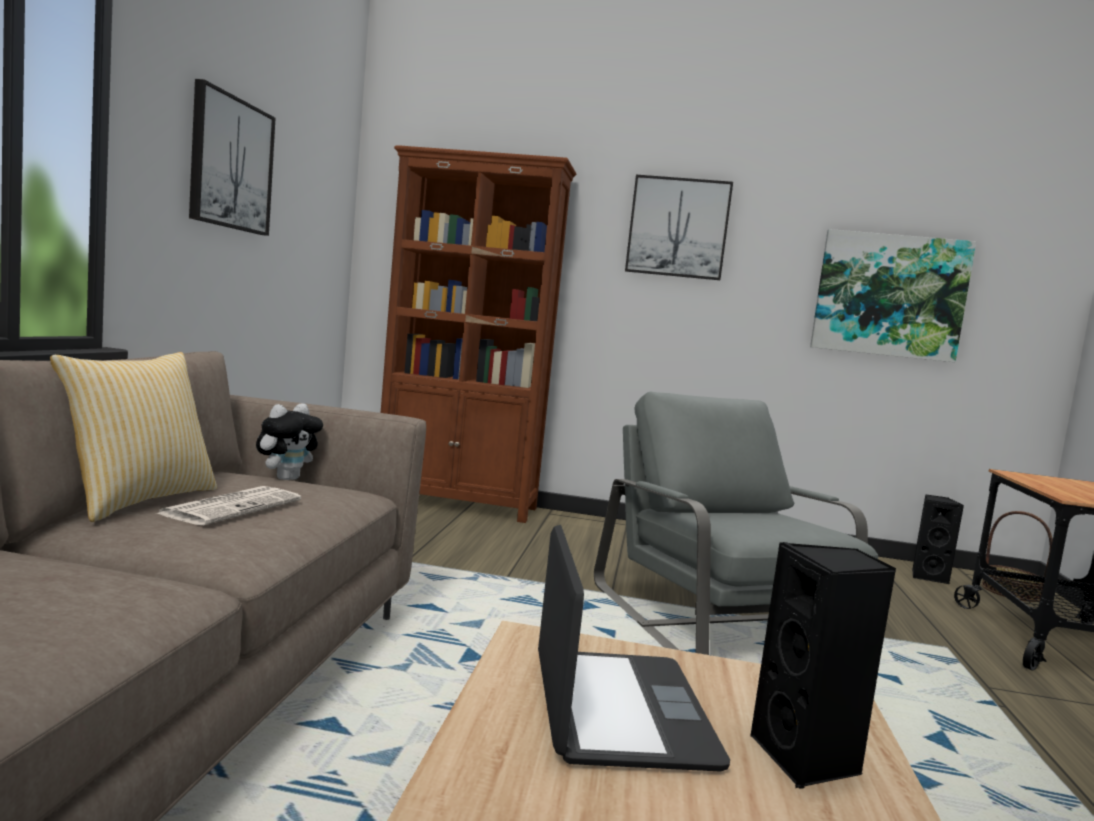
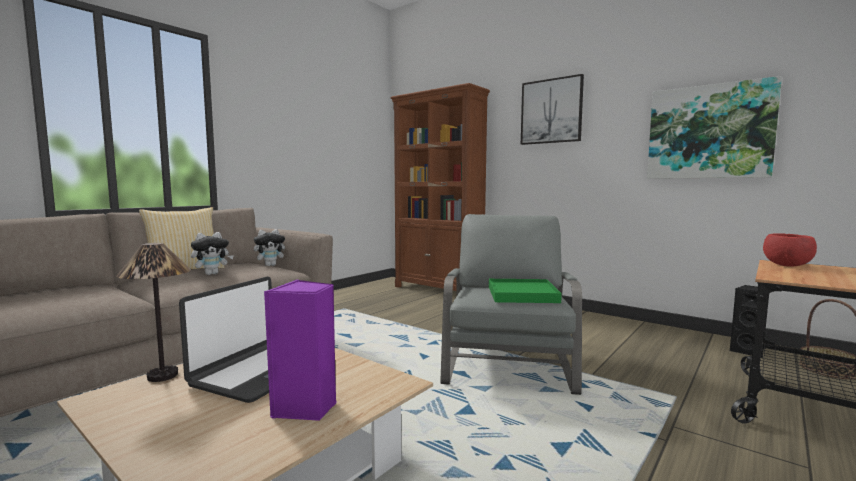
camera: 30 degrees right, 0 degrees up
newspaper [155,486,301,525] -> plush toy [191,232,234,275]
picture [189,79,276,236] -> none
black speaker [750,542,897,789] -> purple speaker [264,280,336,421]
none -> table lamp [116,243,191,382]
none -> green tray [489,279,562,303]
none -> red bowl [763,234,817,267]

